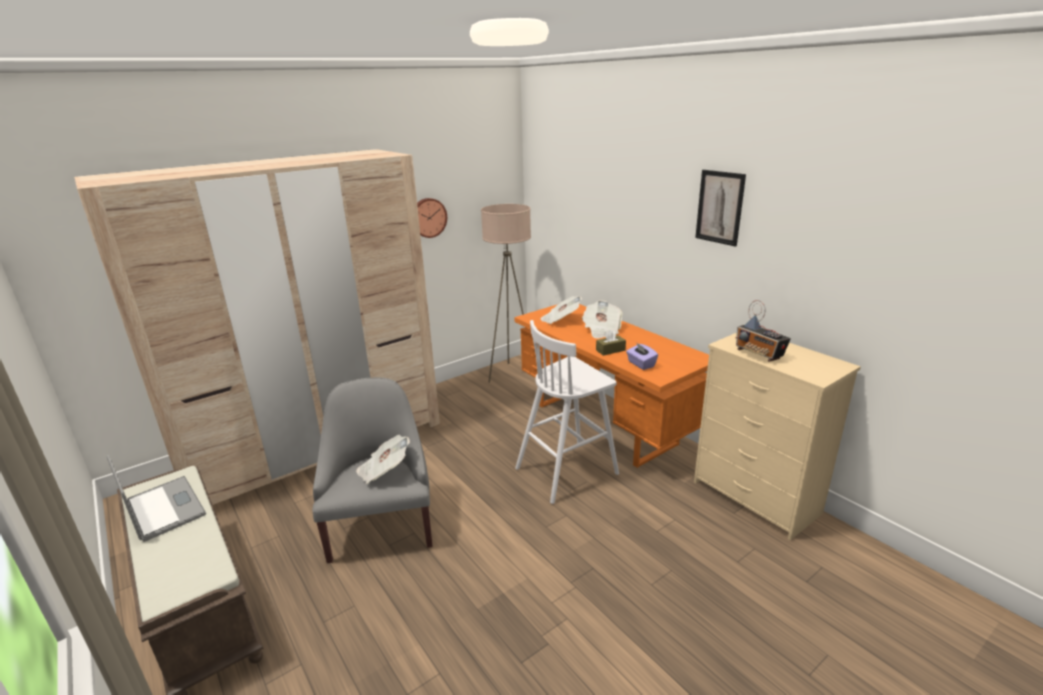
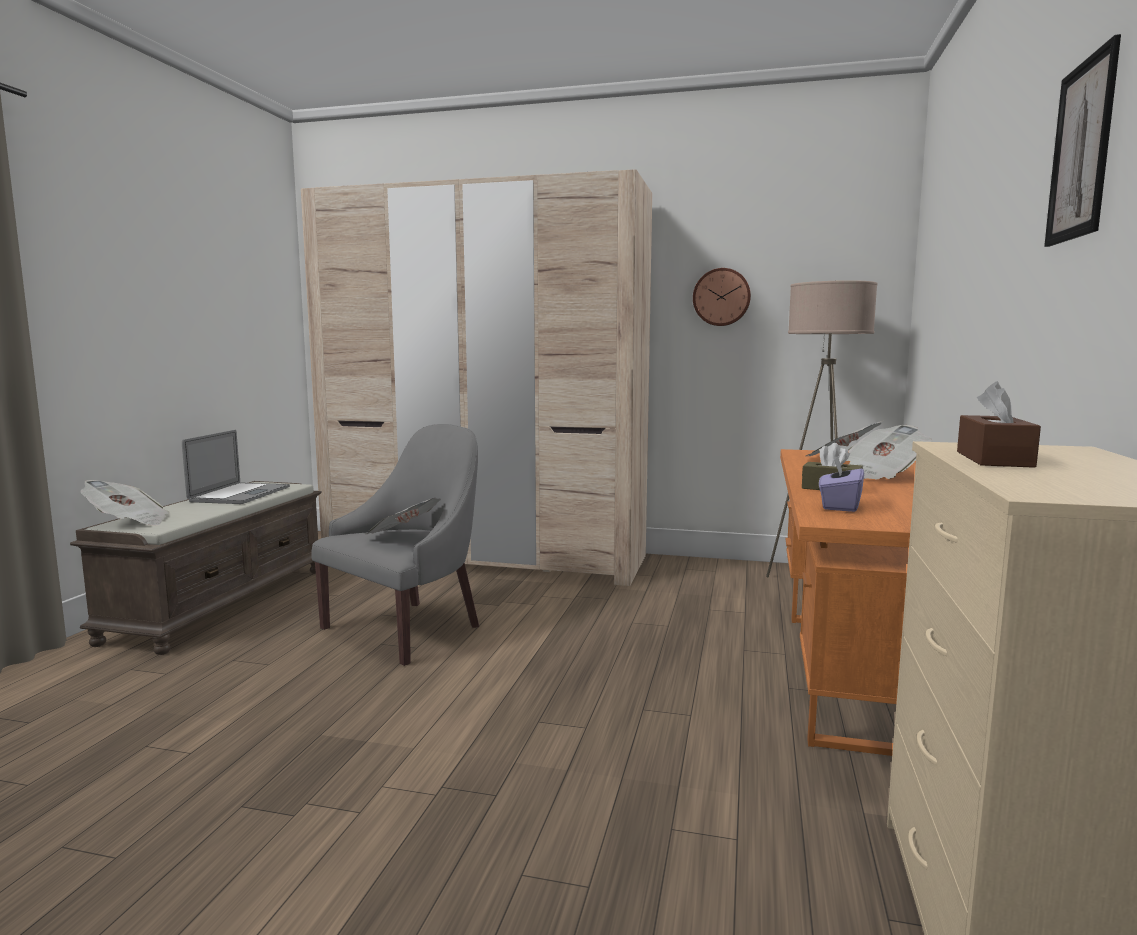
camera: 50 degrees right, 15 degrees down
white stool [515,320,619,504] -> none
radio [736,300,791,362] -> brown tissue box [957,381,1041,468]
none -> newspaper [81,480,169,526]

